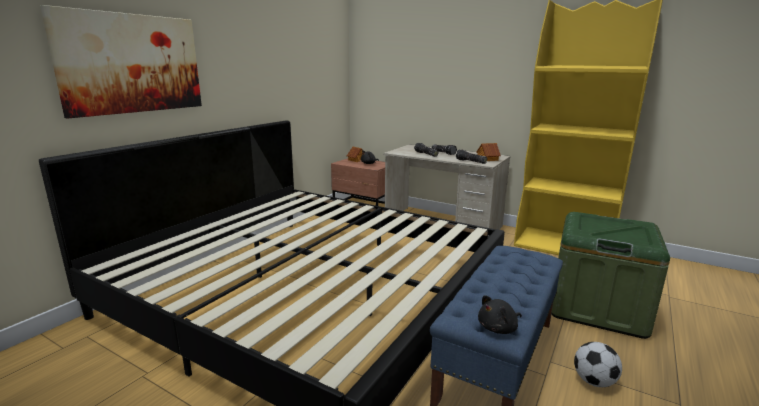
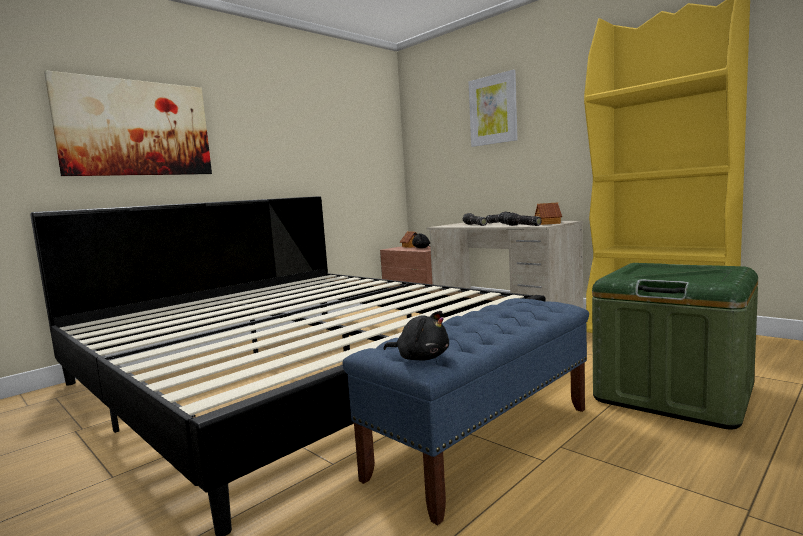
camera: 15 degrees right, 10 degrees down
black plush toy [478,295,522,334] -> black plush toy turned 135 degrees counterclockwise [383,311,449,361]
football [574,342,622,387] -> none
none -> picture [469,70,518,147]

